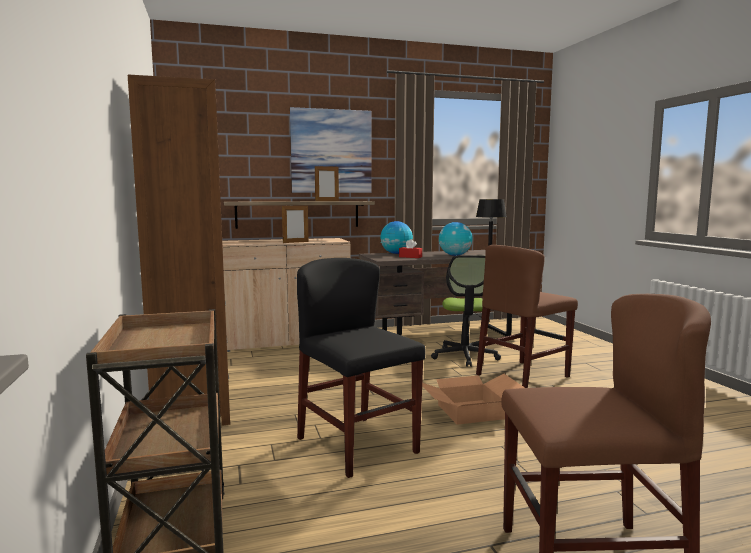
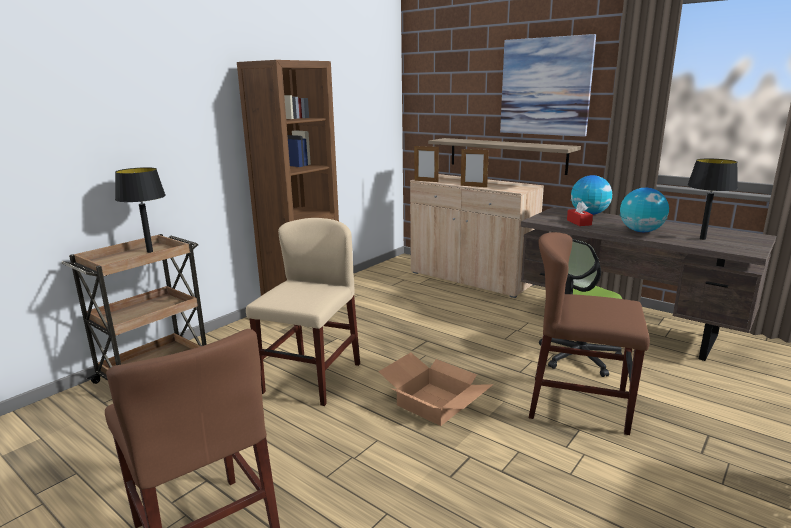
camera: 55 degrees right, 10 degrees up
black chair [297,258,425,478] -> beige chair [246,218,360,406]
picture frame [315,165,339,201] -> picture frame moved to [414,145,439,182]
none -> black table lamp [115,167,166,253]

